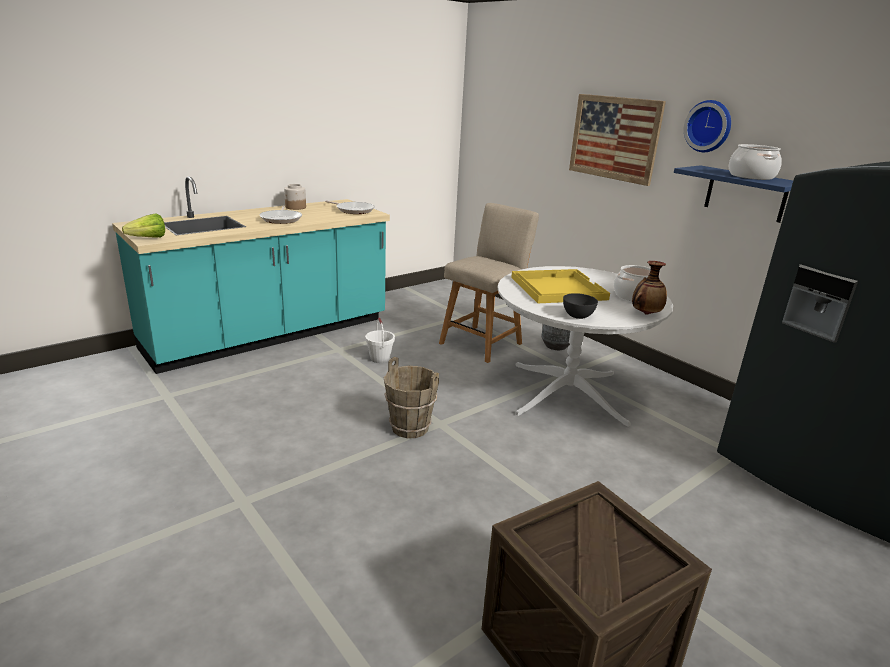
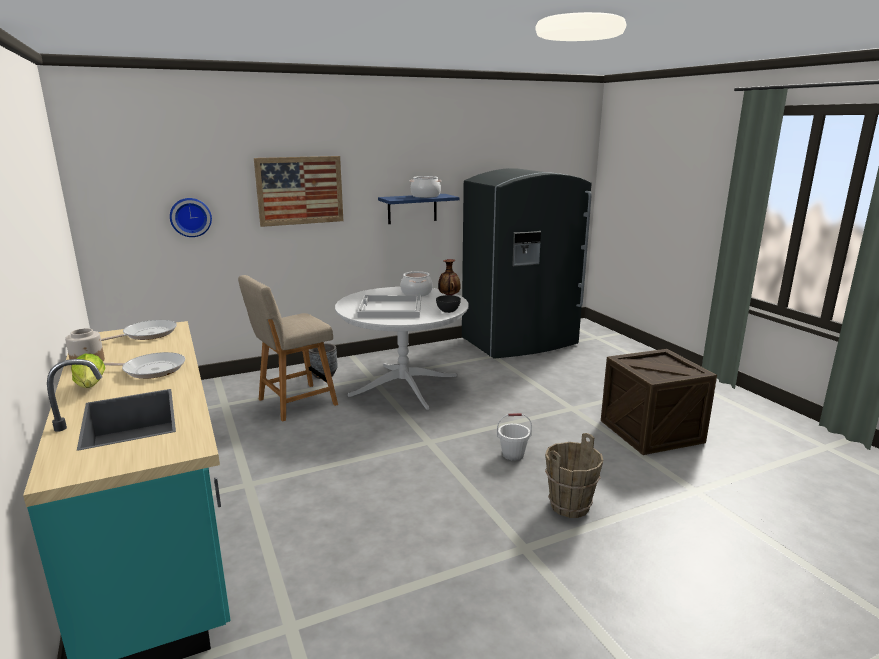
camera: 75 degrees left, 5 degrees down
lettuce [122,214,165,238] -> lettuce moved to [71,354,105,388]
white bucket [365,318,395,363] -> white bucket moved to [497,413,532,461]
brown bucket [384,357,439,438] -> brown bucket moved to [545,433,603,518]
beige chair [439,203,539,363] -> beige chair turned 90 degrees counterclockwise [238,275,338,422]
yellow tray [511,269,610,303] -> white tray [357,295,421,318]
wall clock [684,100,731,152] -> wall clock moved to [170,198,212,237]

